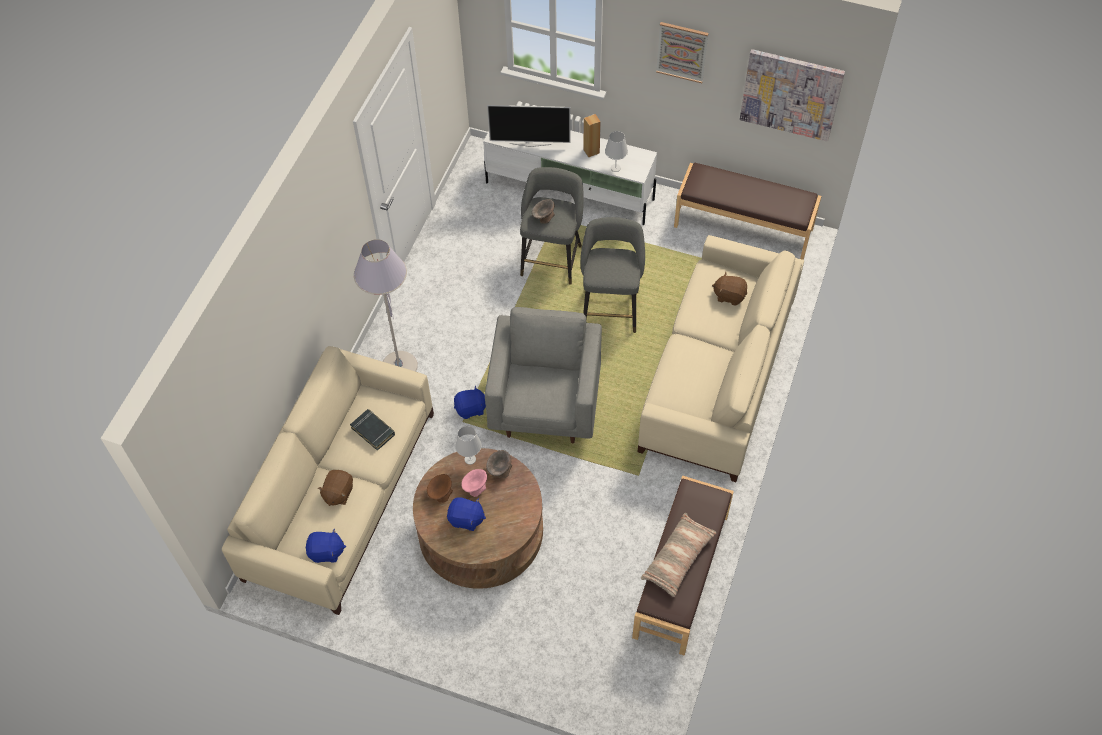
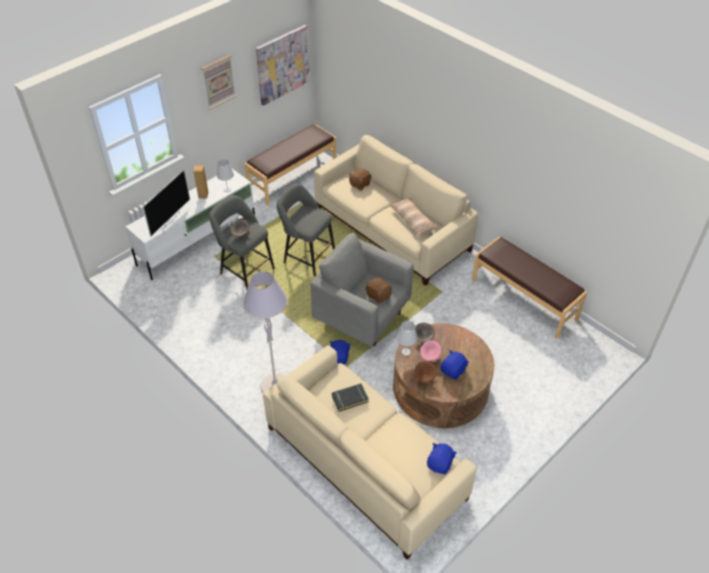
camera: 65 degrees left, 10 degrees down
brown plush toy [318,470,353,506] -> brown plush toy moved to [366,277,392,304]
pillow [641,513,716,597] -> pillow moved to [389,198,438,237]

